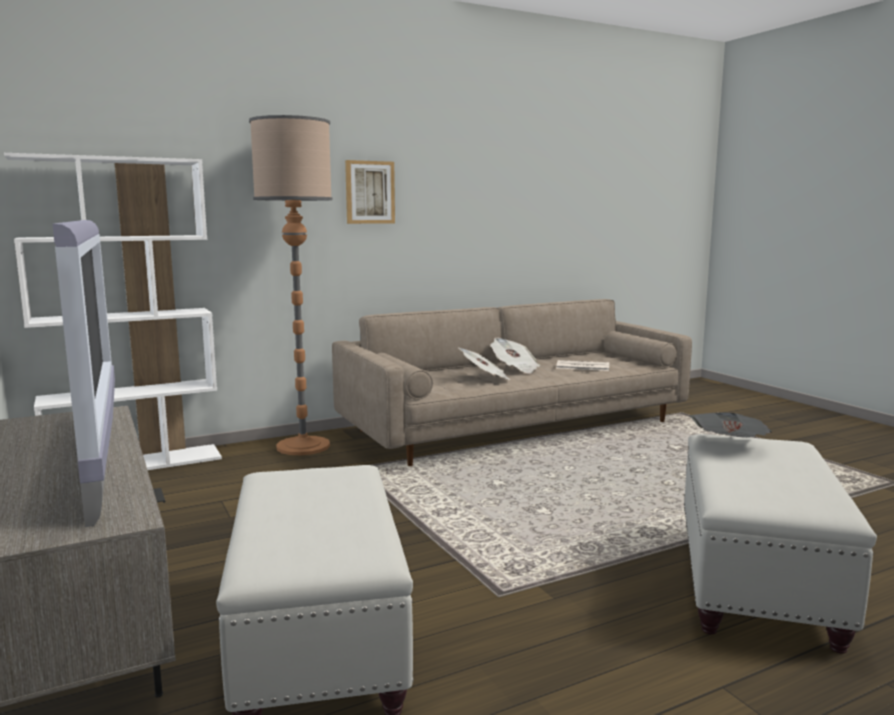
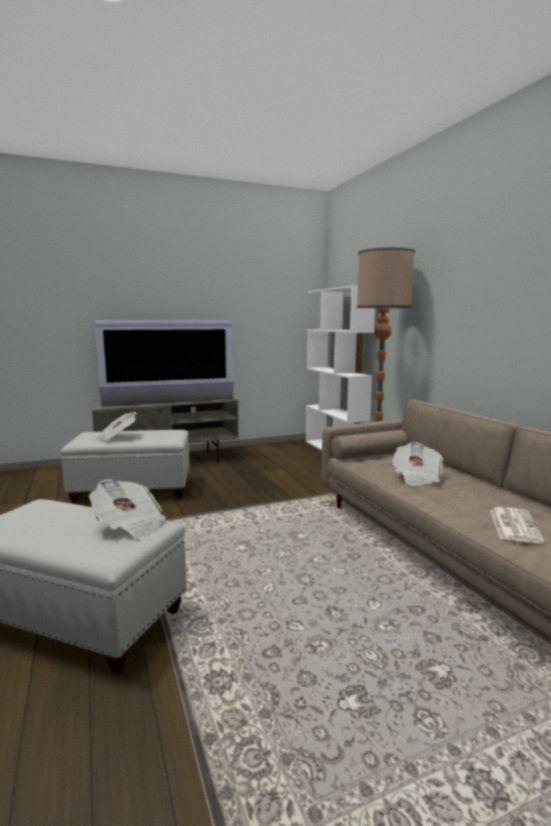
camera: 95 degrees right, 0 degrees up
picture [345,160,395,224] -> none
newspaper [490,338,540,374] -> newspaper moved to [93,412,137,441]

